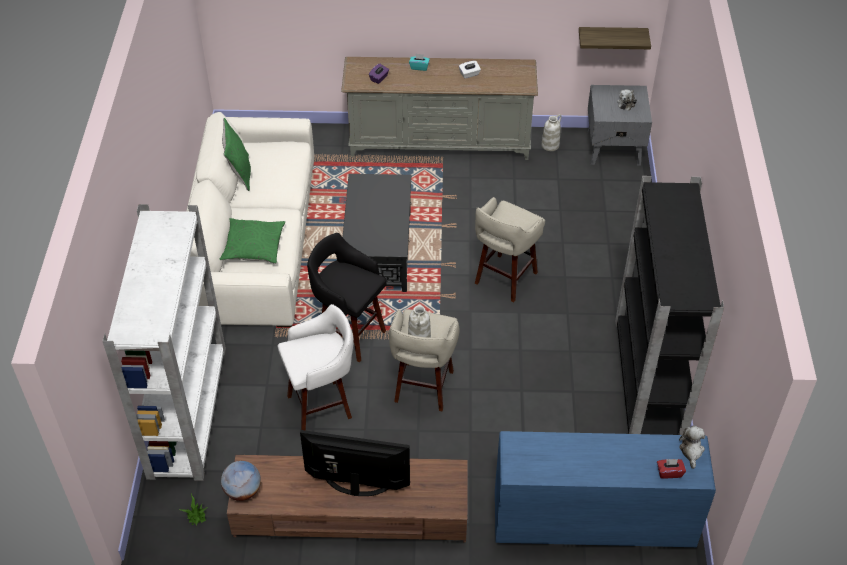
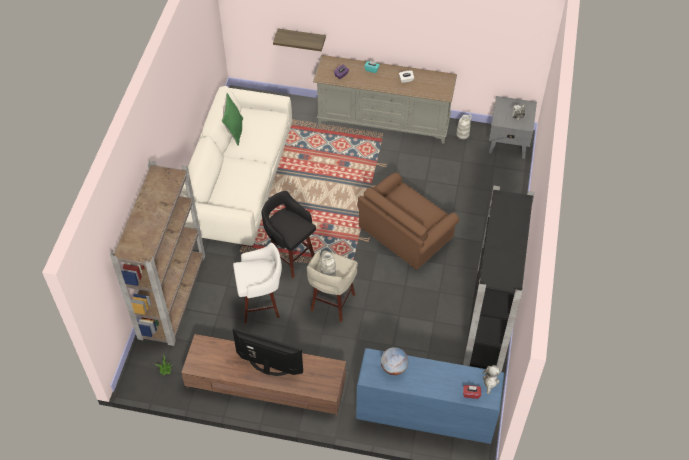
camera: 10 degrees right, 5 degrees up
white bookcase [103,204,226,481] -> brown bookcase [110,161,205,346]
green pillow [220,218,285,264] -> none
globe [221,461,261,501] -> globe moved to [381,347,408,375]
black coffee table [343,174,412,292] -> none
beige stool [475,197,545,303] -> brown armchair [357,172,460,270]
shelf [579,27,651,49] -> shelf moved to [273,29,326,51]

